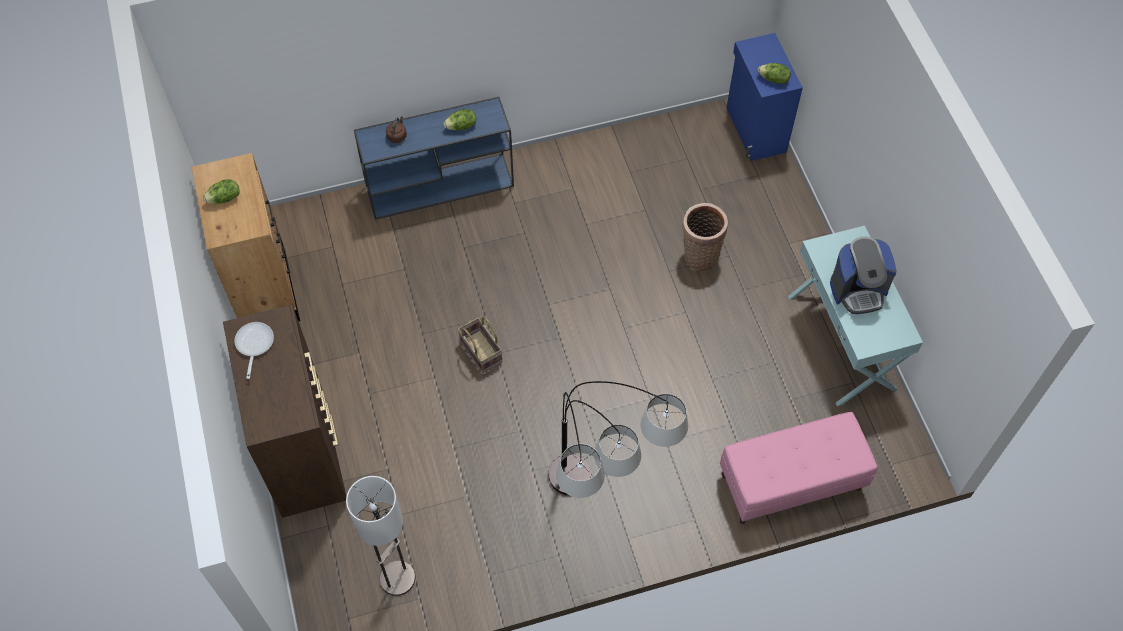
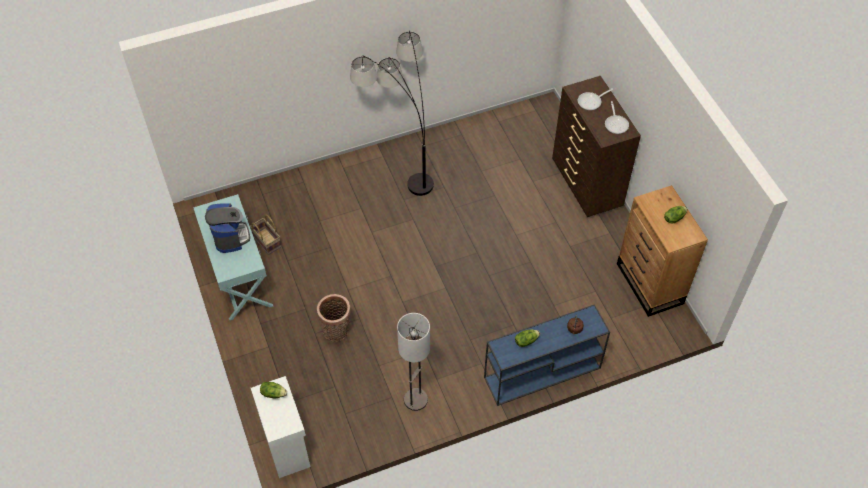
camera: 175 degrees right, 5 degrees down
floor lamp [346,476,415,596] -> floor lamp moved to [397,313,430,411]
basket [458,317,502,373] -> basket moved to [250,215,282,255]
pink bench [720,412,877,524] -> none
blue cabinet [727,33,803,161] -> white cabinet [251,376,311,478]
coffee machine [830,237,897,314] -> coffee machine turned 90 degrees clockwise [205,203,250,253]
none -> frying pan [578,88,613,110]

